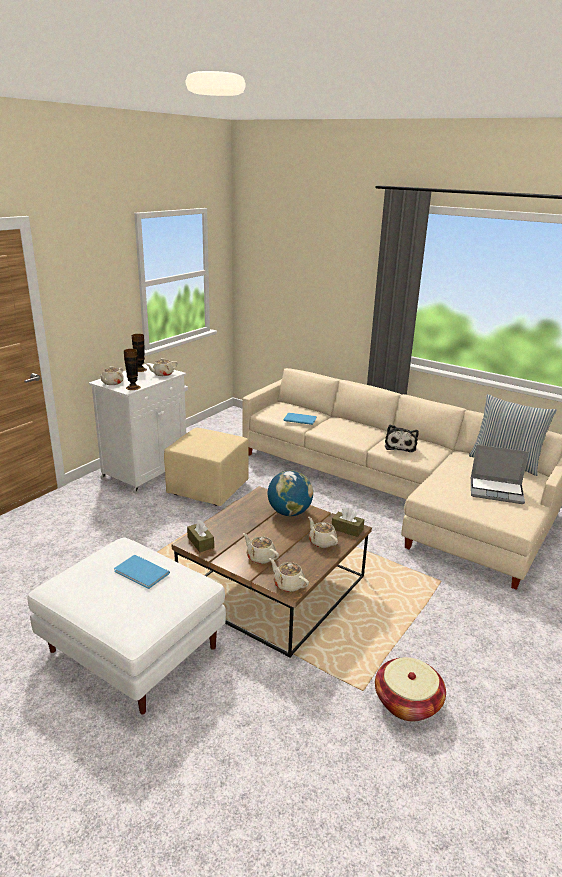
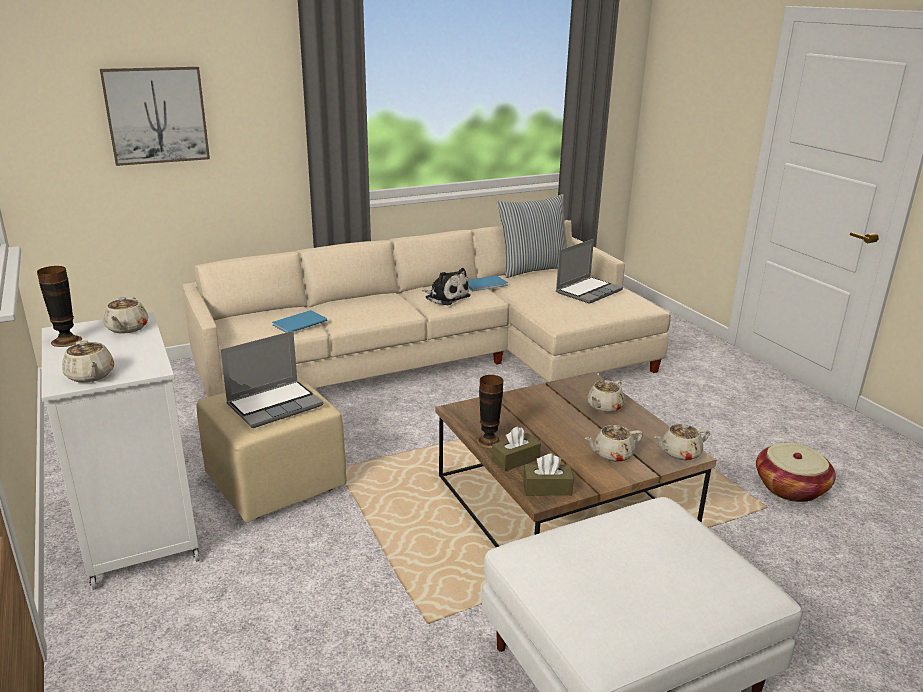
camera: 60 degrees left, 0 degrees up
blue book [114,555,170,589] -> blue book moved to [469,275,508,291]
vase [124,349,141,390] -> vase moved to [476,375,503,448]
globe [268,470,313,516] -> none
beige teapot [308,517,338,548] -> beige teapot turned 45 degrees counterclockwise [588,380,625,413]
brown tissue box [332,508,364,537] -> brown tissue box moved to [491,426,541,471]
none -> picture [100,67,210,166]
none -> laptop [220,331,323,428]

